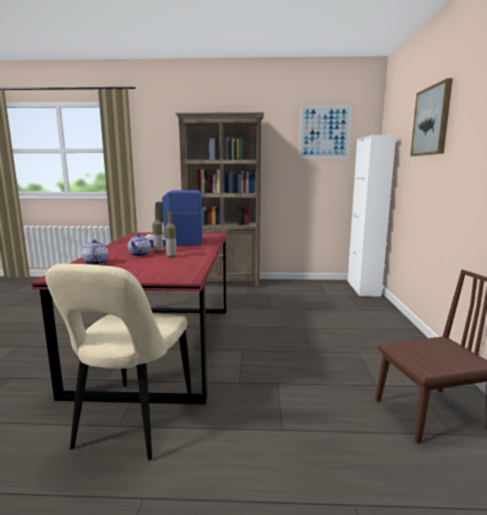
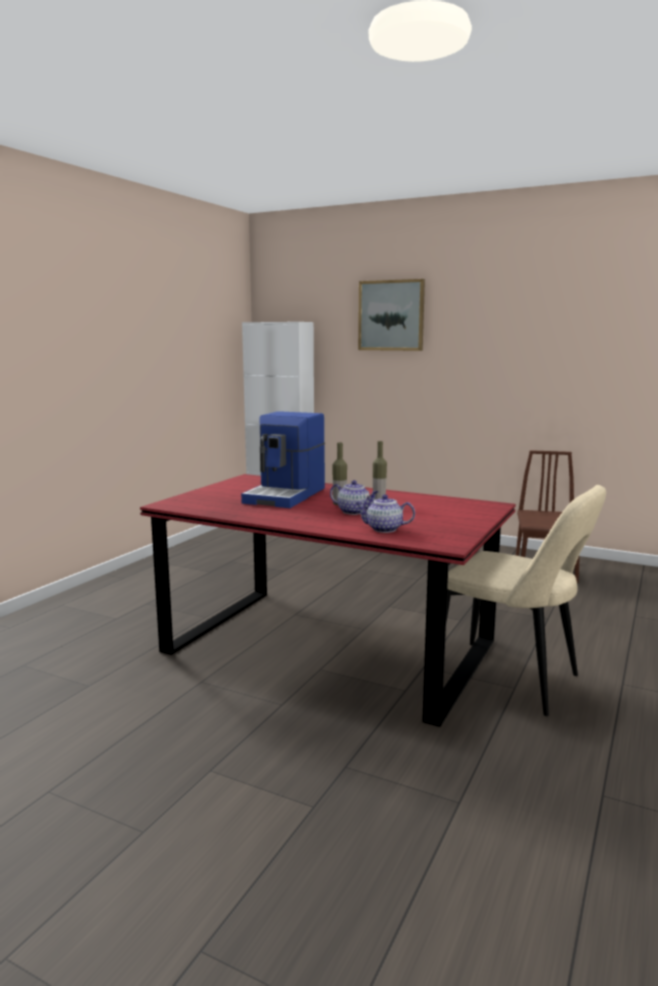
camera: 65 degrees left, 0 degrees up
brown bookcase [176,112,264,288] -> none
picture [299,105,352,158] -> none

